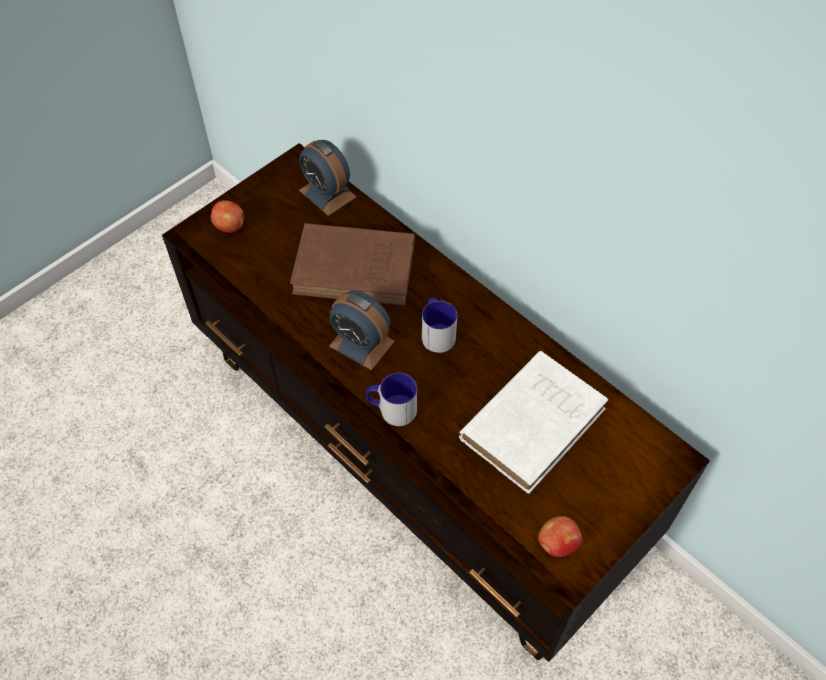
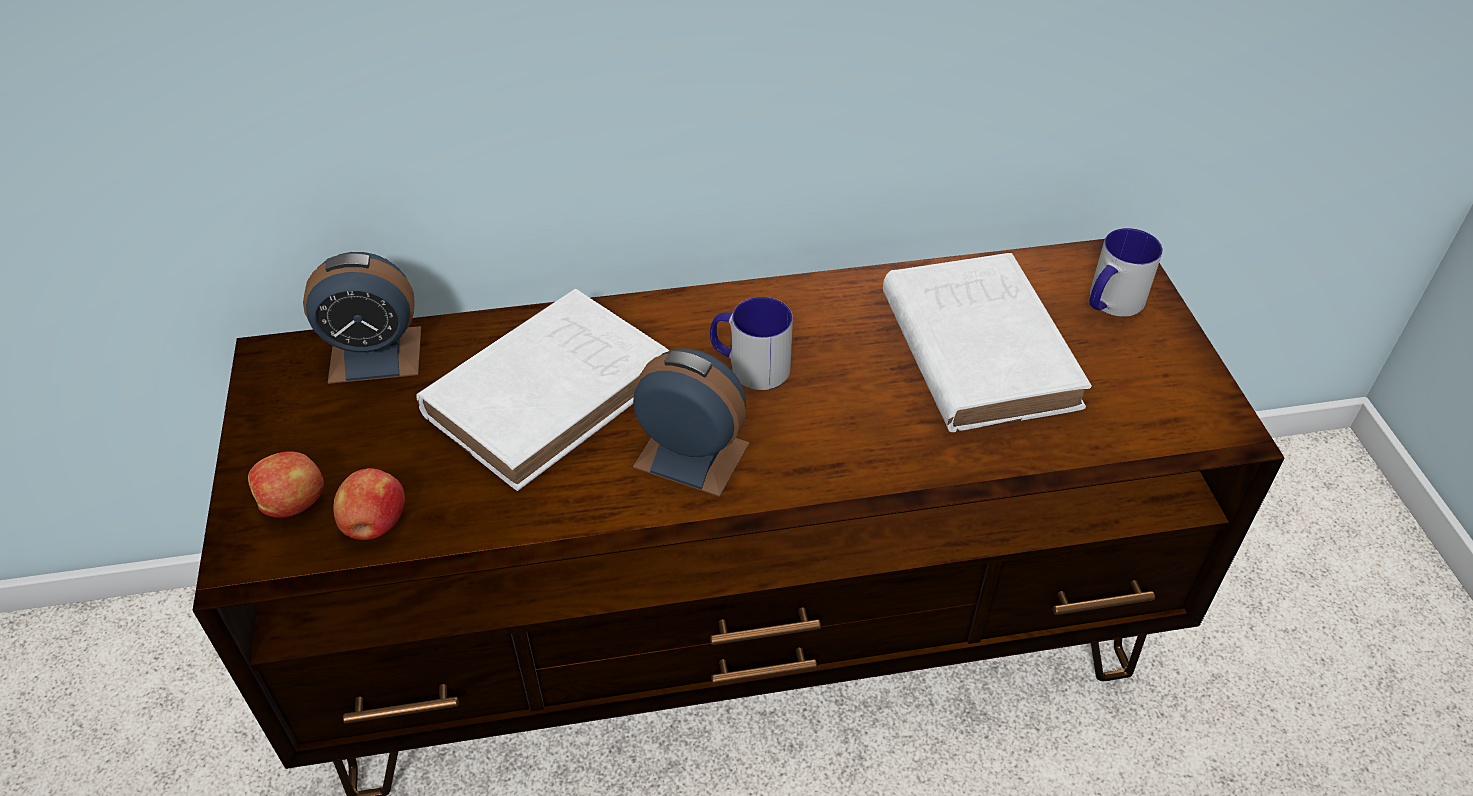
camera: 55 degrees left, 10 degrees down
brown book [290,223,415,306] -> white book [416,289,669,491]
alarm clock [329,291,395,370] -> alarm clock turned 135 degrees counterclockwise [633,349,750,497]
mug [366,373,417,426] -> mug moved to [1089,228,1163,317]
apple [538,516,582,557] -> apple moved to [333,468,405,540]

